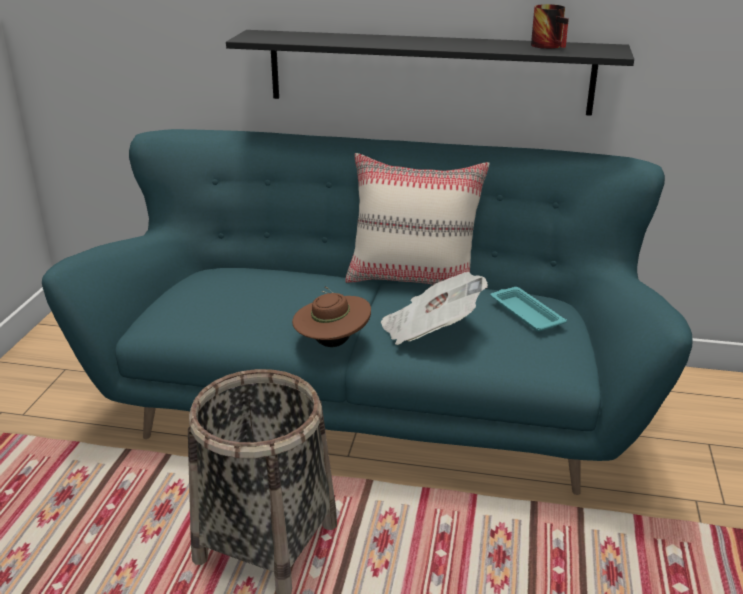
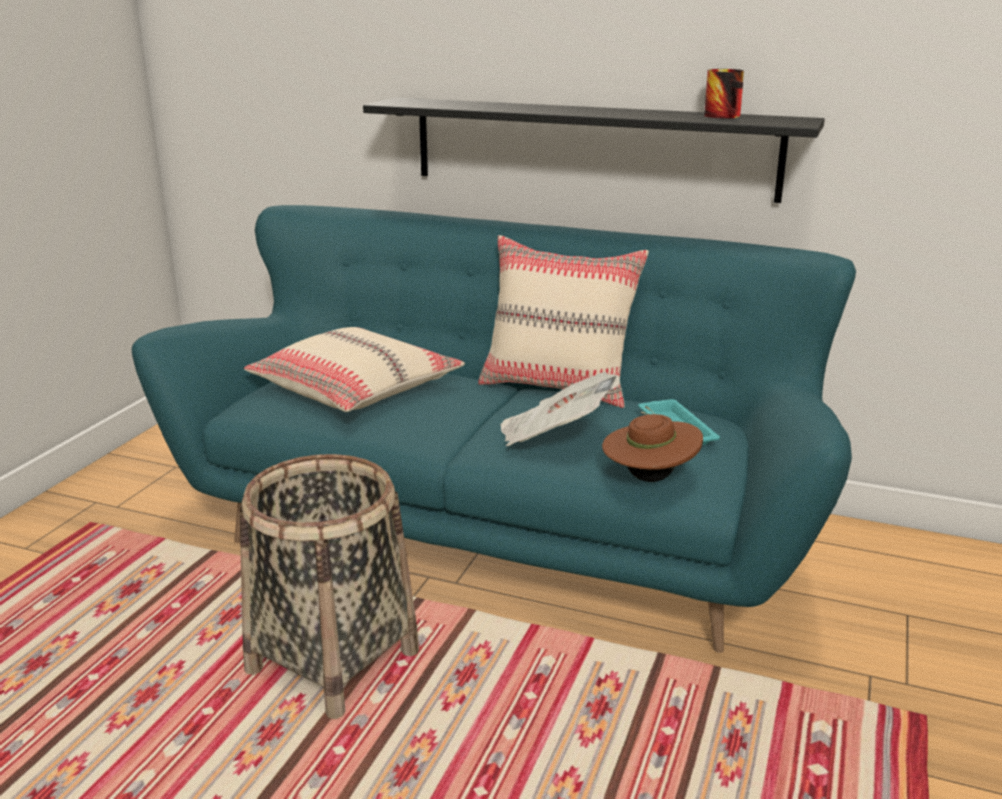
camera: 10 degrees right, 5 degrees down
brown hat [292,286,371,347] -> brown hat moved to [602,406,703,482]
none -> beige pillow [244,327,465,412]

